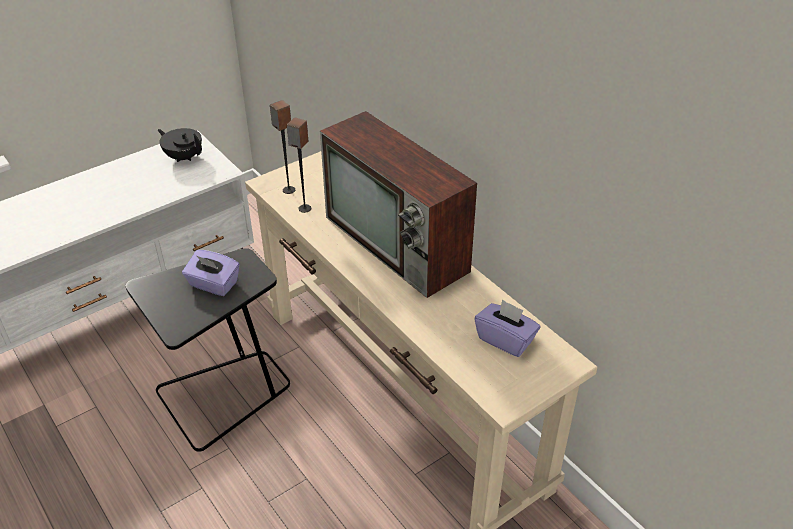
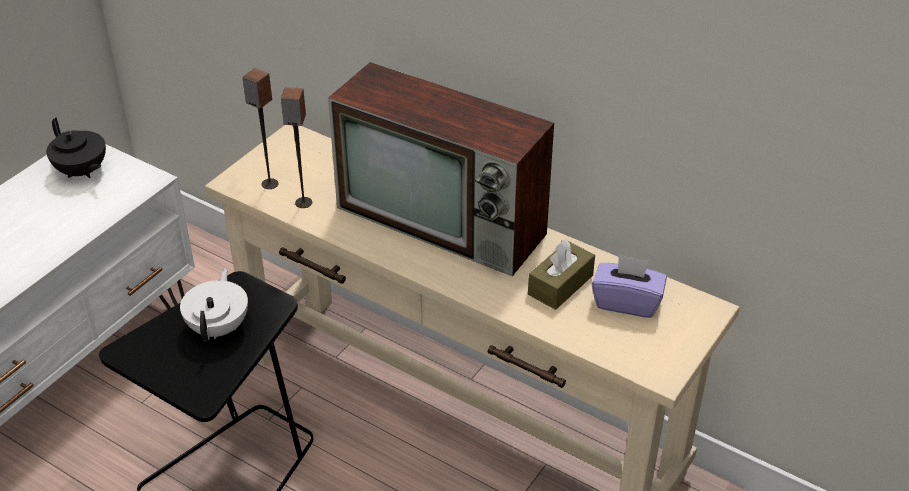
camera: 20 degrees left, 0 degrees up
black teapot [158,128,202,162] -> black teapot turned 150 degrees counterclockwise [46,117,106,178]
purple tissue box [182,250,239,296] -> white teapot [180,268,248,342]
none -> brown tissue box [528,239,595,310]

